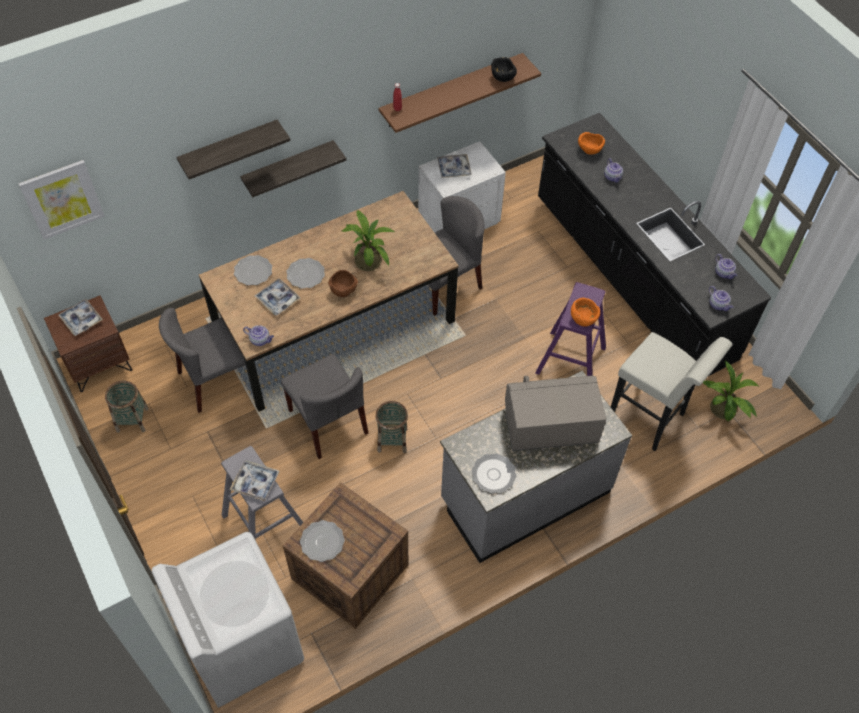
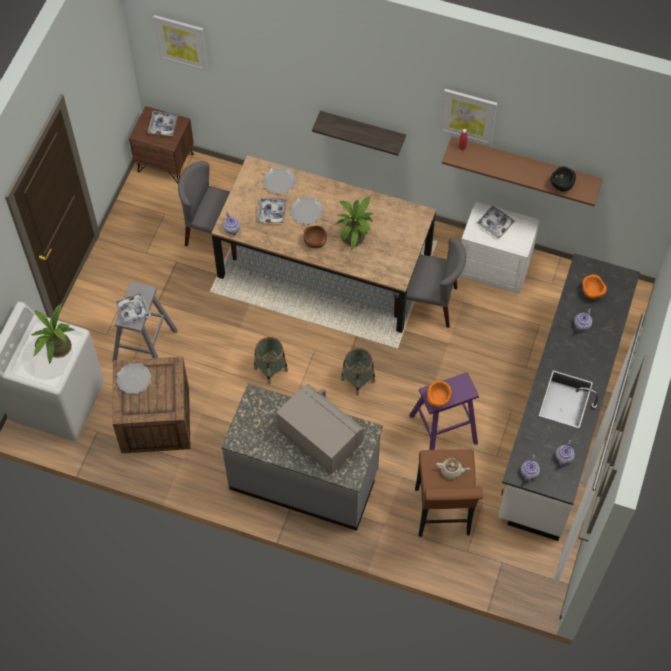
camera: 50 degrees right, 5 degrees up
basket [105,380,149,433] -> basket moved to [341,348,375,396]
shelf [176,120,290,179] -> none
grey chair [281,354,368,459] -> none
plate [472,453,516,493] -> none
black counter [538,113,772,376] -> white counter [498,253,640,541]
white stool [611,332,732,451] -> brown stool [415,449,483,537]
potted plant [703,360,758,421] -> potted plant moved to [31,303,75,364]
none -> beige teapot [436,458,470,479]
none -> picture [440,89,497,145]

